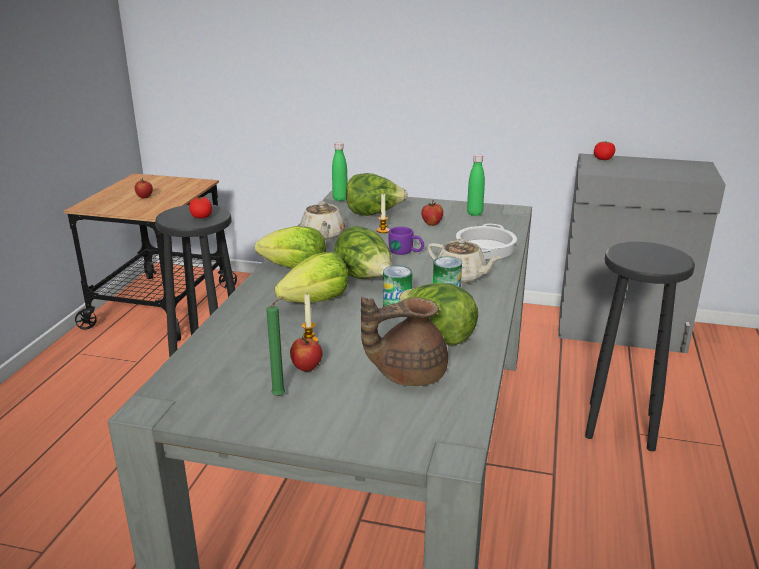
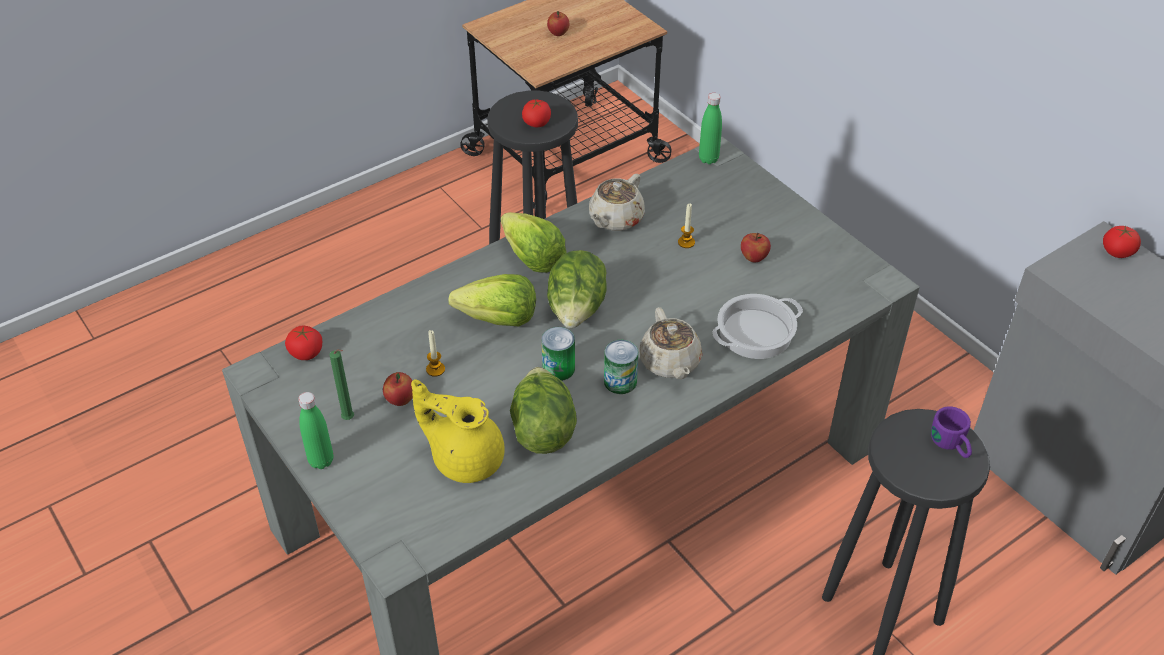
camera: 40 degrees right, 20 degrees up
lettuce [346,173,408,216] -> none
brown teapot [361,297,448,386] -> yellow teapot [411,379,505,483]
purple mug [388,227,424,255] -> purple mug moved to [931,406,972,458]
green bottle [467,154,485,216] -> green bottle moved to [298,392,333,469]
none -> tomato [285,326,322,360]

